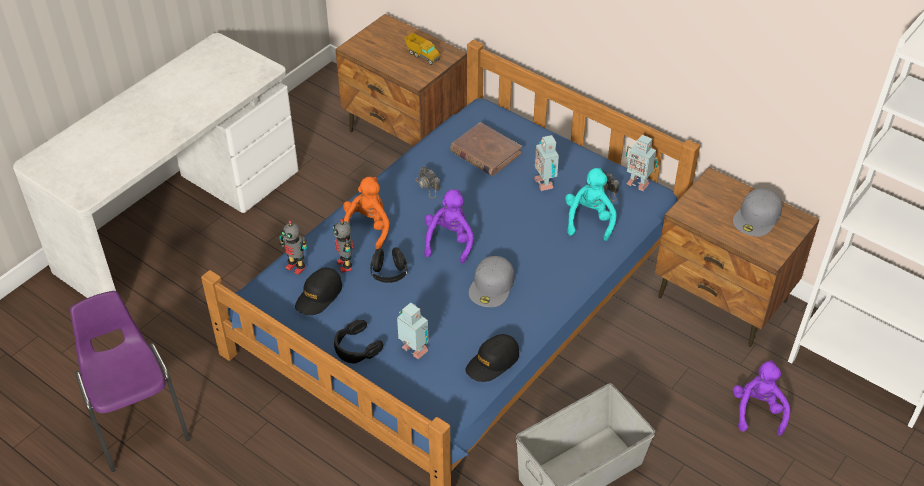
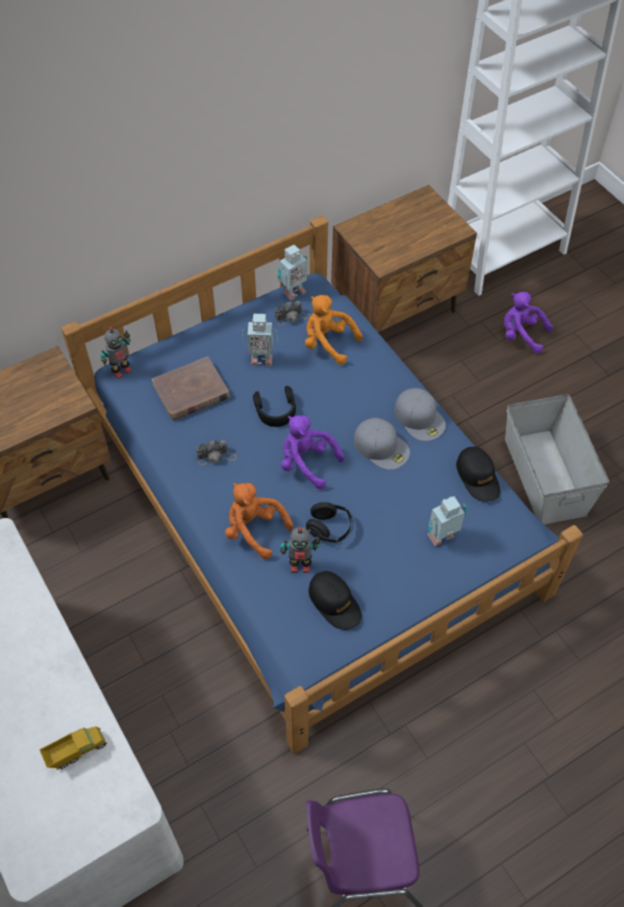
camera: 70 degrees left, 10 degrees up
toy robot [279,220,308,275] -> toy robot moved to [100,327,132,379]
black headphones [334,320,384,363] -> black headphones moved to [253,386,296,427]
toy truck [404,33,441,65] -> toy truck moved to [40,726,107,770]
turquoise plush toy [565,168,617,241] -> orange plush toy [305,295,363,365]
grey cap [733,188,782,237] -> grey cap moved to [394,388,446,441]

